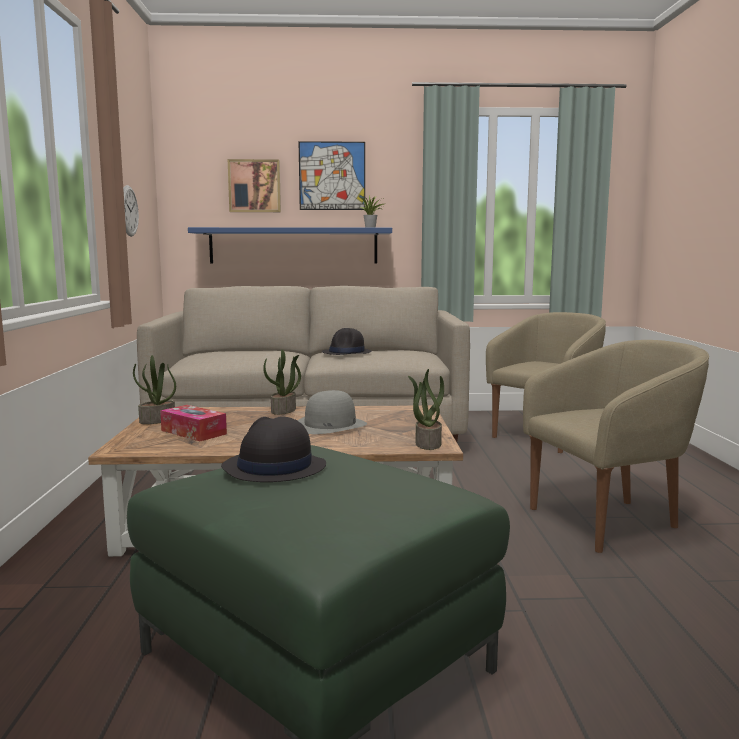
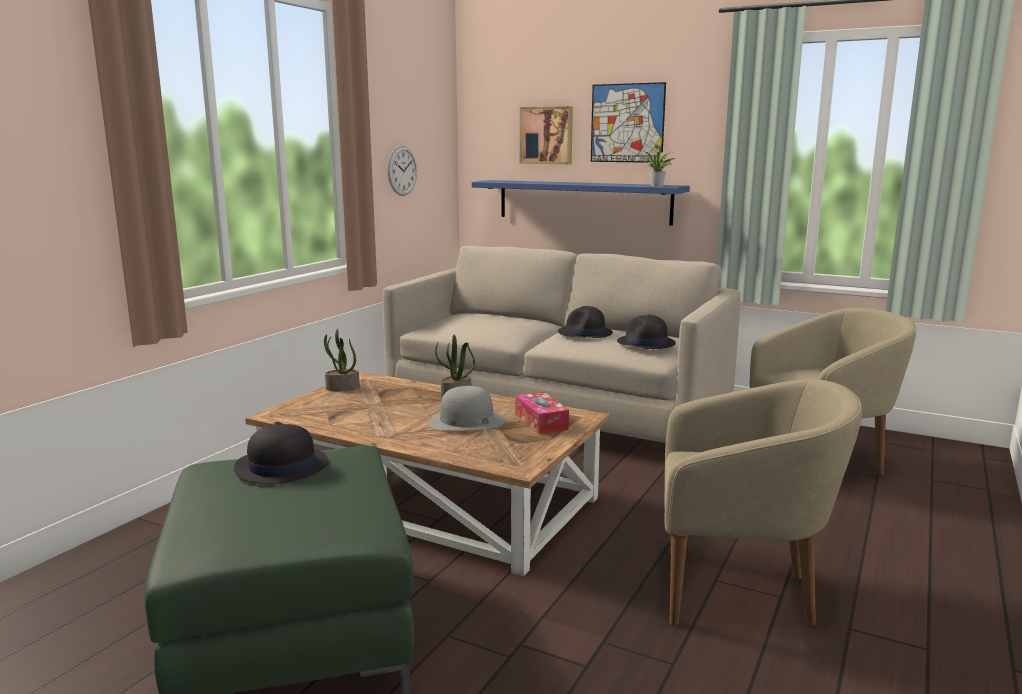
camera: 30 degrees right, 5 degrees up
tissue box [160,405,227,441] -> tissue box moved to [515,392,569,434]
potted plant [408,369,444,450] -> none
none -> black hat [617,315,676,349]

